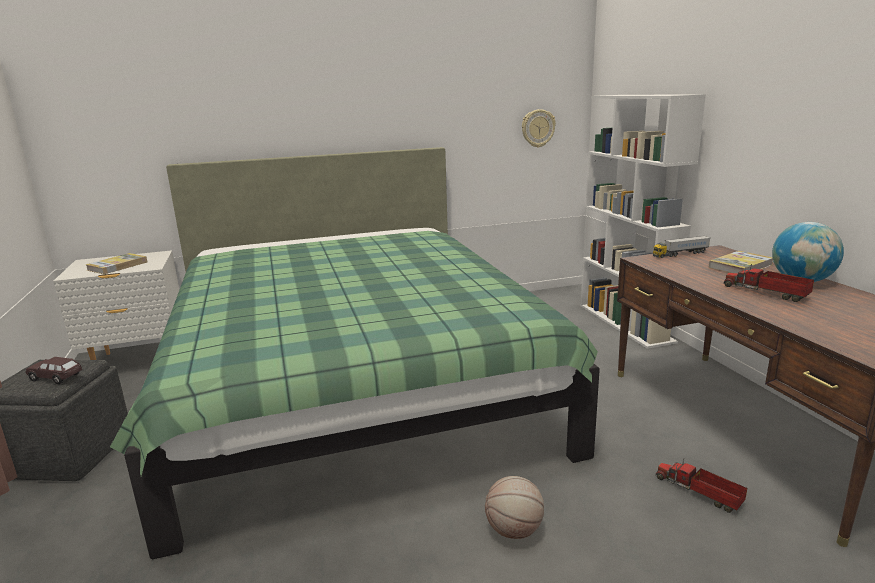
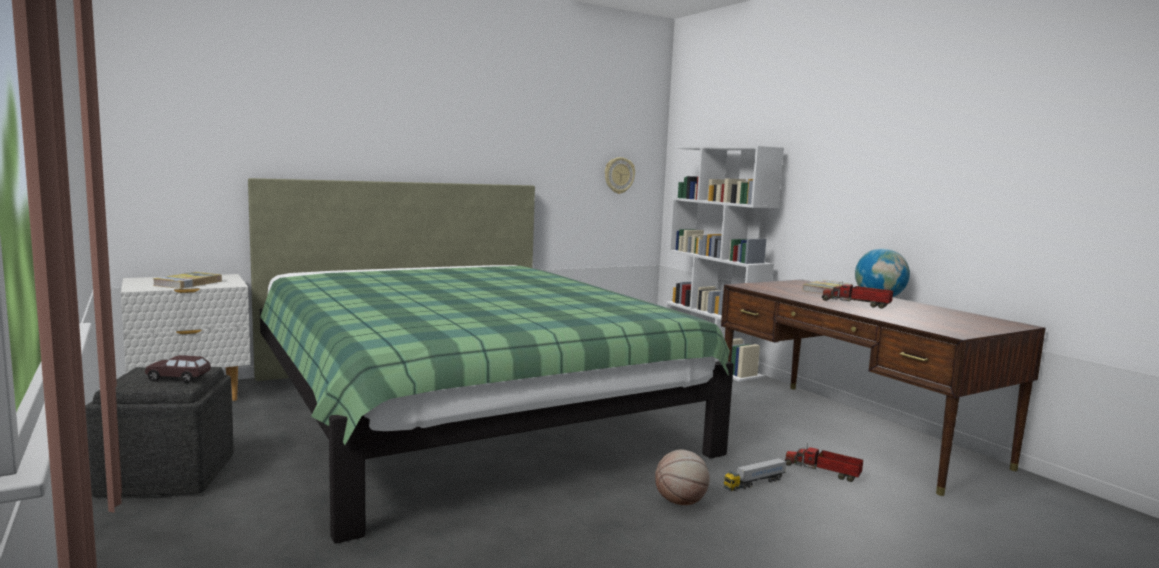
camera: 15 degrees left, 10 degrees down
toy truck [653,236,711,258] -> toy truck moved to [724,458,787,491]

